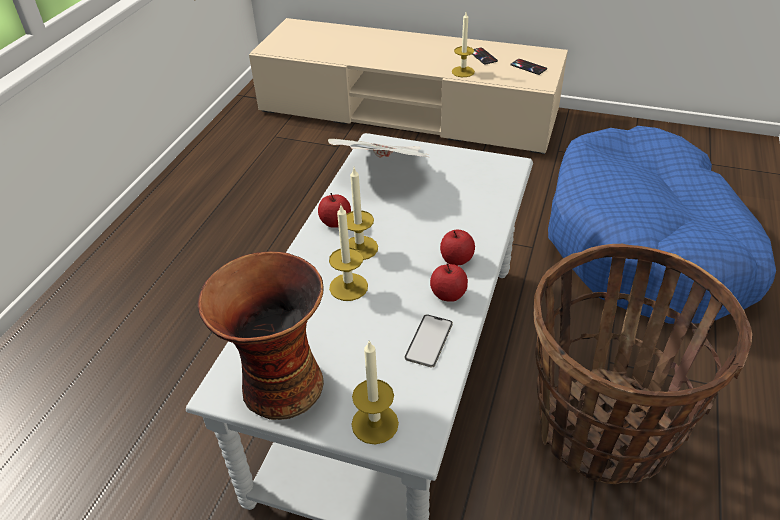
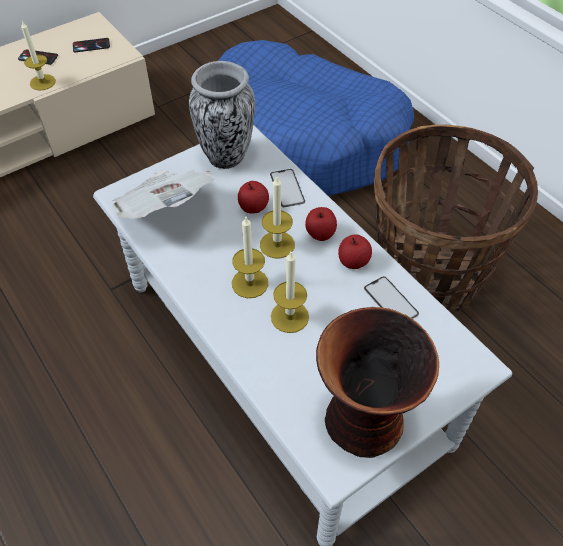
camera: 55 degrees left, 10 degrees up
apple [318,193,351,227] -> apple moved to [238,181,269,213]
candle [352,341,399,444] -> candle moved to [260,177,295,258]
none -> vase [189,61,255,169]
none -> phone [270,169,305,207]

